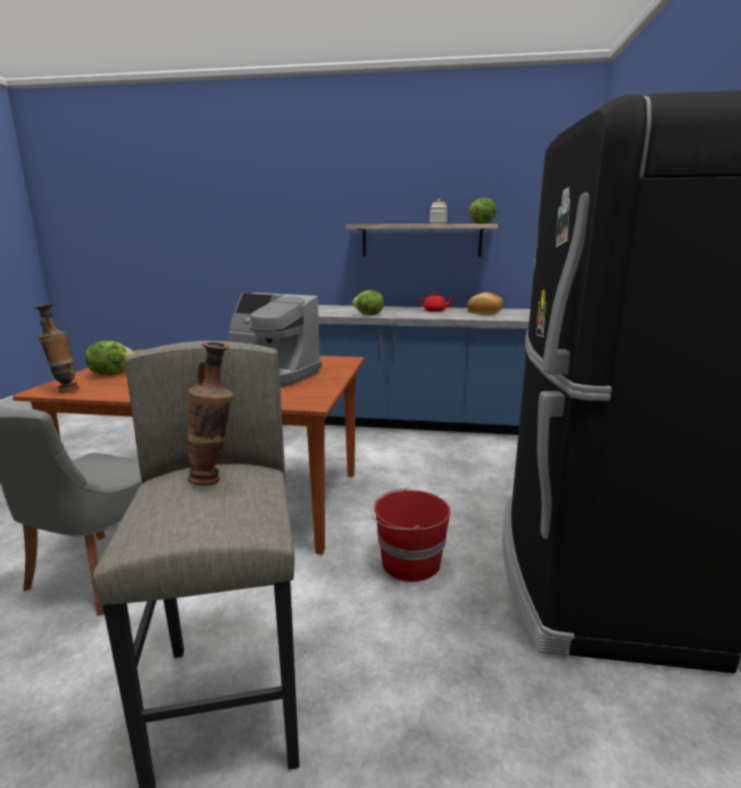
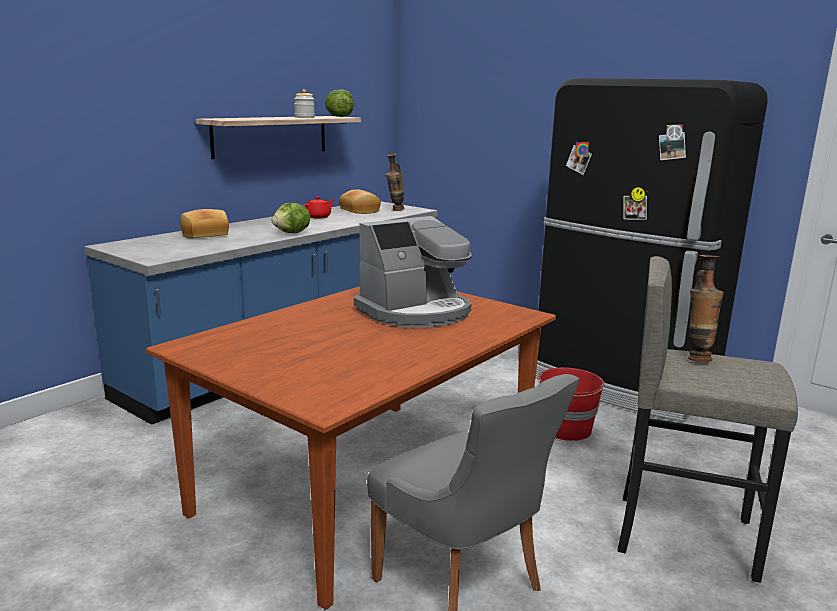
camera: 60 degrees left, 0 degrees up
vase [34,304,79,393] -> vase moved to [386,153,404,211]
lettuce [85,341,135,376] -> none
none -> bread [180,209,229,238]

